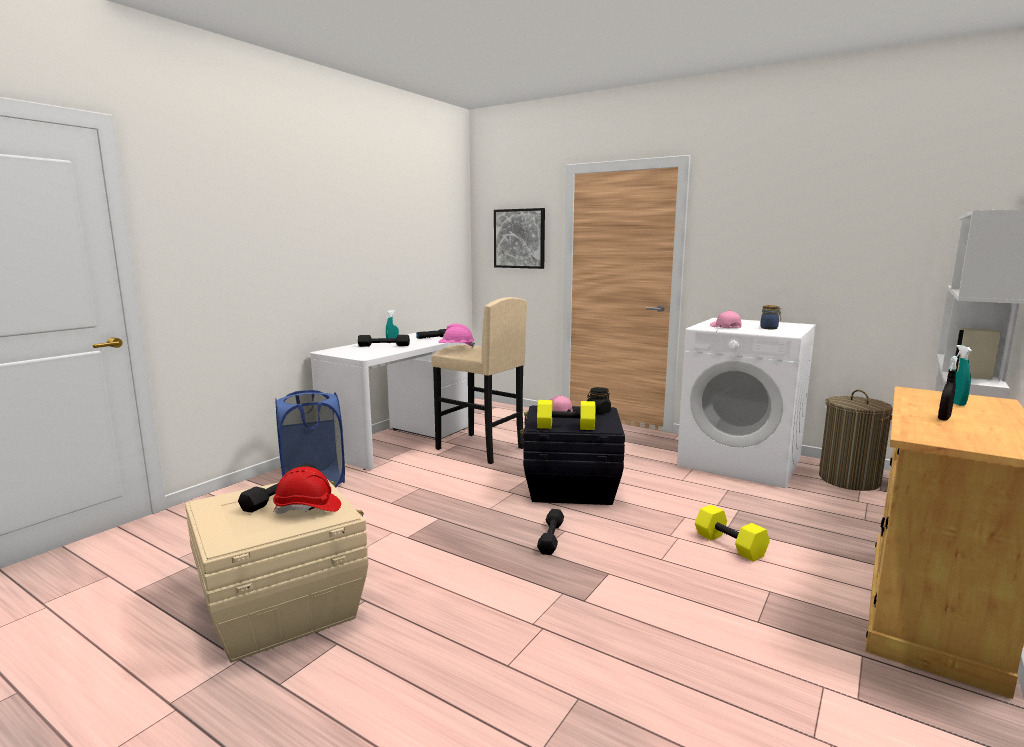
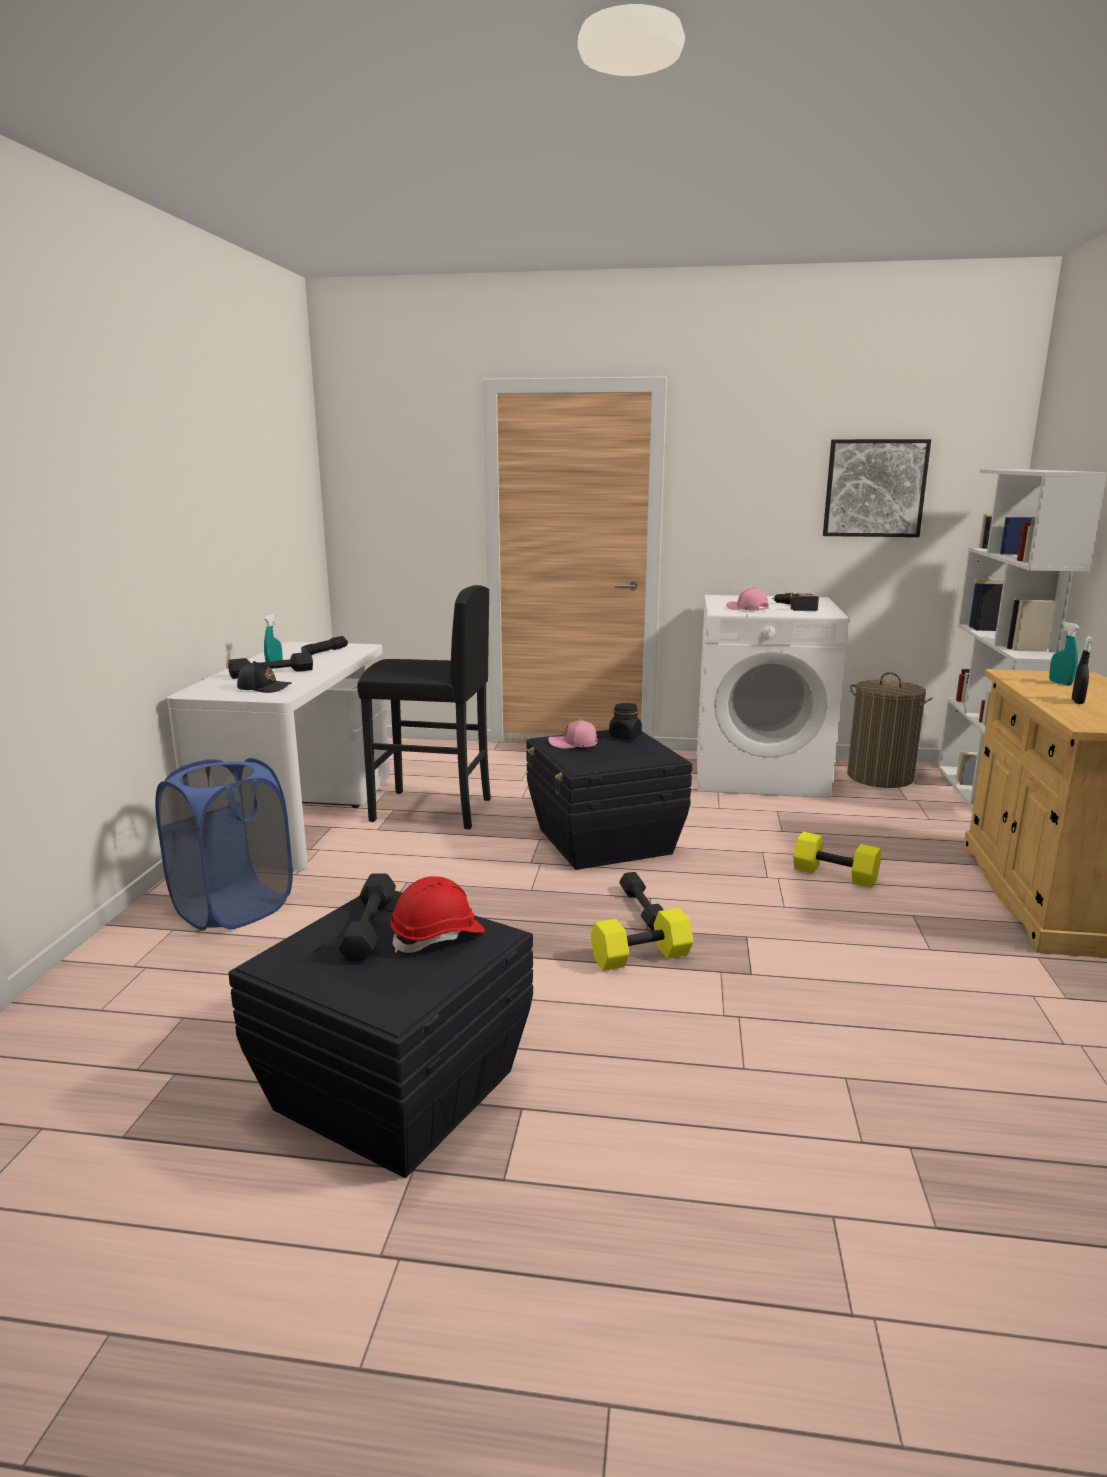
camera: 25 degrees left, 5 degrees up
beige storage box [185,479,368,663] -> black storage box [228,891,533,1178]
beige stool [431,297,527,464] -> black stool [357,585,491,829]
pink hard hat [439,324,475,348] -> none
picture [494,208,545,269] -> picture moved to [823,439,931,537]
yellow dumbbell [537,400,595,430] -> yellow dumbbell moved to [591,908,693,971]
jar [760,305,782,329] -> power drill [772,593,819,611]
none -> black cap [237,661,292,693]

